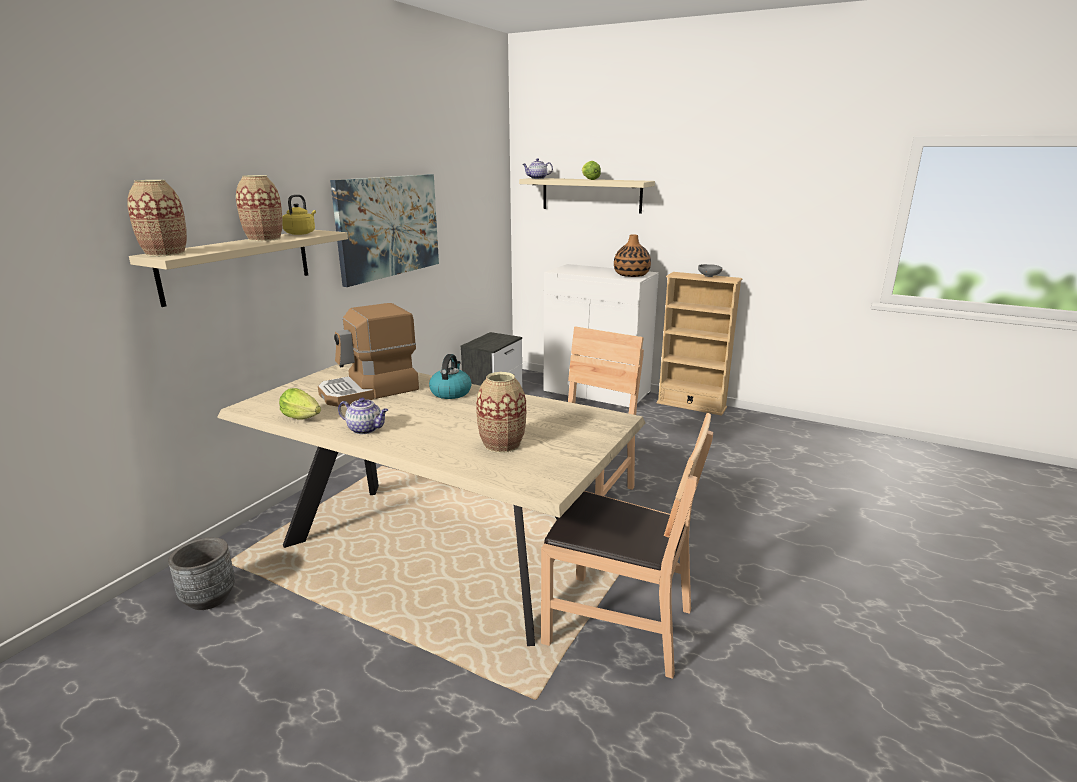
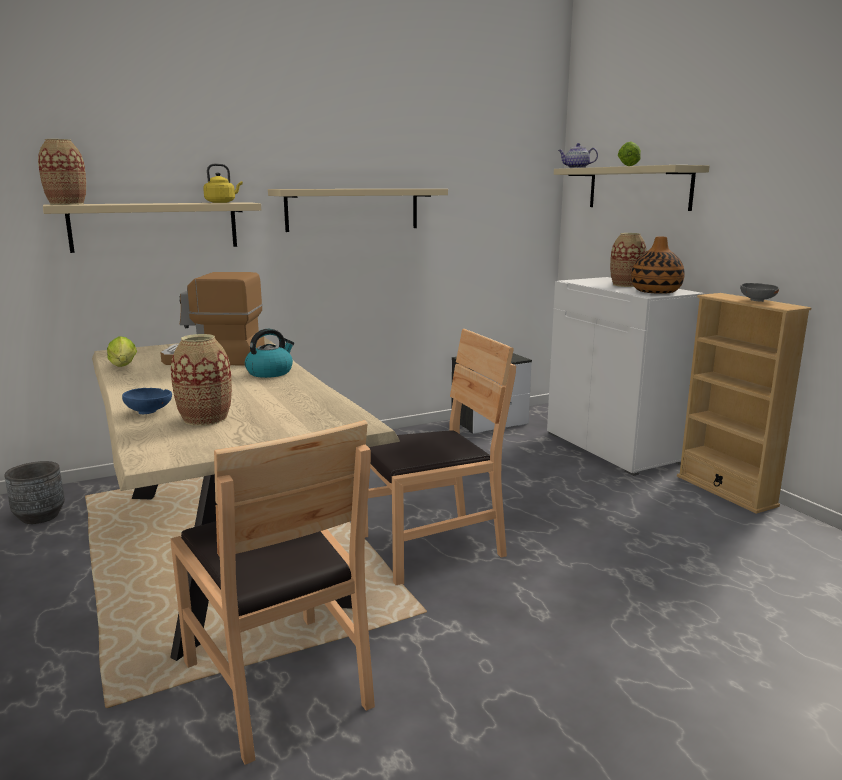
camera: 35 degrees right, 5 degrees down
vase [236,175,283,241] -> vase moved to [610,233,647,287]
picture [330,174,439,287] -> beige shelf [268,189,448,232]
teapot [338,398,388,434] -> none
none -> blue bowl [122,388,172,414]

